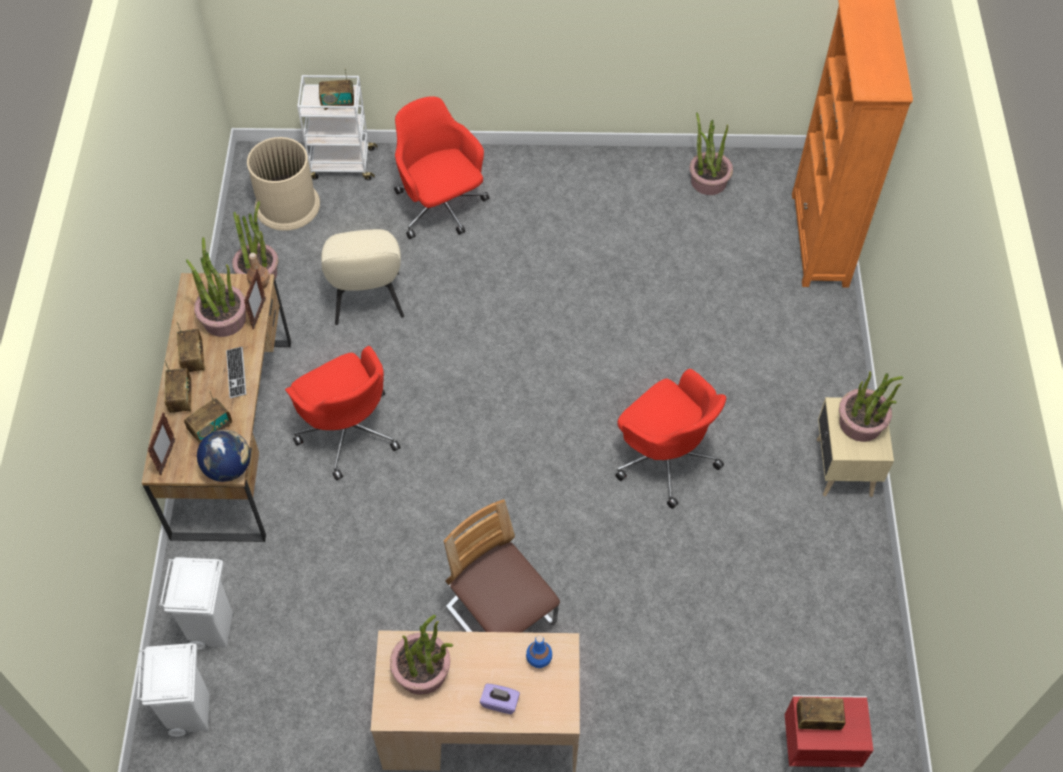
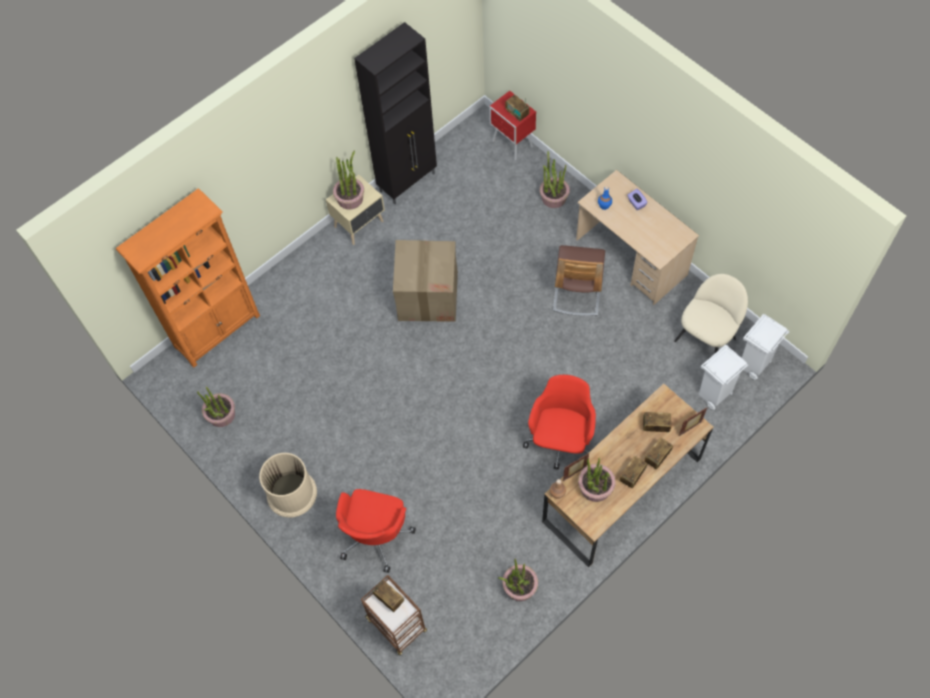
camera: 130 degrees left, 5 degrees up
globe [197,430,250,482] -> none
keyboard [226,347,246,398] -> none
beige trash can [247,137,320,231] -> beige trash can moved to [259,453,317,518]
white cart [297,75,378,180] -> brown cart [361,575,427,655]
beige chair [321,229,404,325] -> beige chair moved to [674,274,748,354]
potted plant [390,615,453,695] -> potted plant moved to [540,151,570,208]
red office chair [616,369,726,509] -> cardboard box [393,240,458,322]
none -> black cabinet [354,22,437,205]

